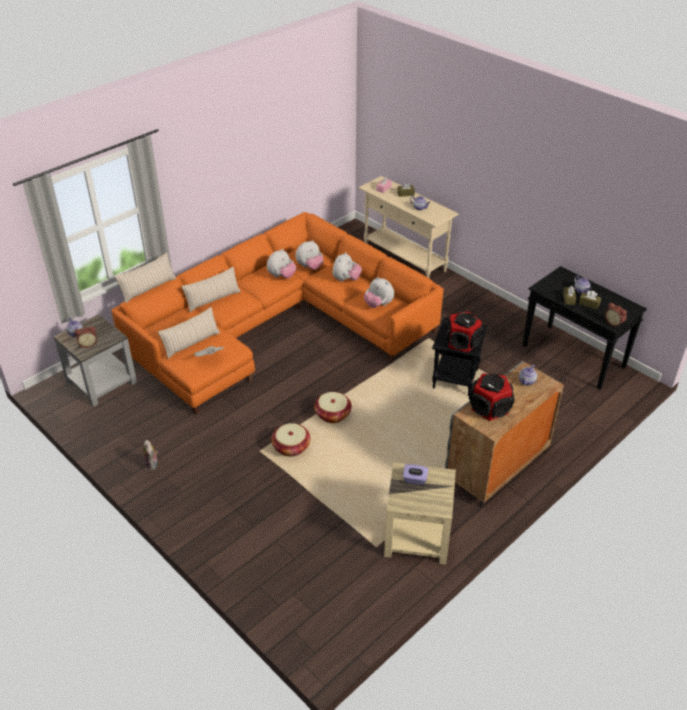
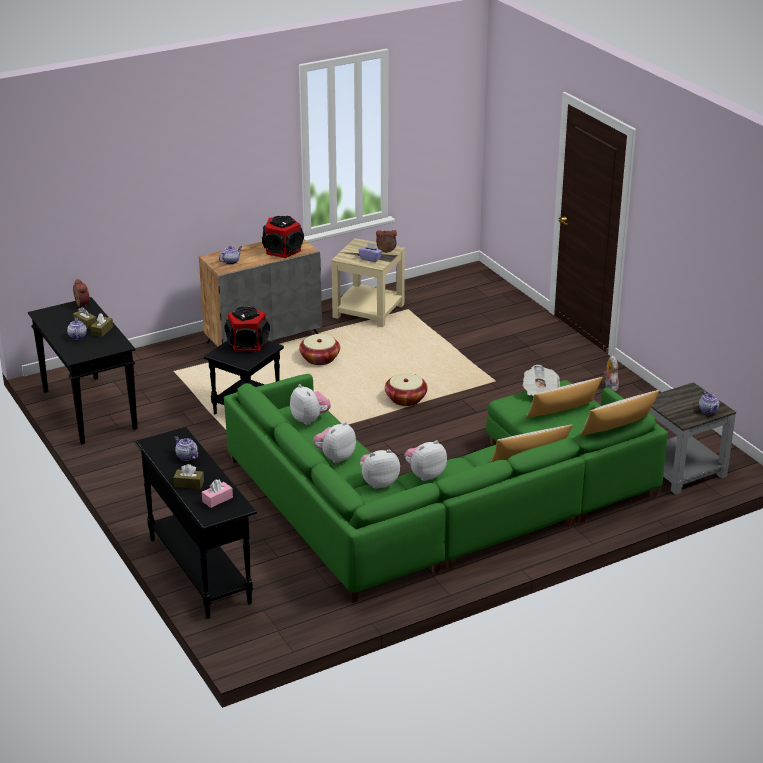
camera: 165 degrees left, 10 degrees down
alarm clock [75,326,97,348] -> alarm clock moved to [376,230,397,252]
orange sofa [111,212,444,414] -> green sofa [224,374,668,603]
basket [271,423,311,457] -> basket moved to [299,334,340,365]
beige console table [359,176,459,278] -> black console table [136,427,257,619]

